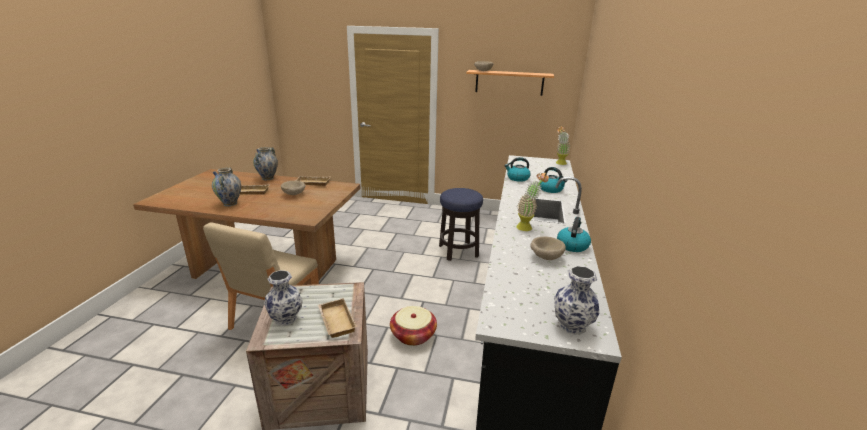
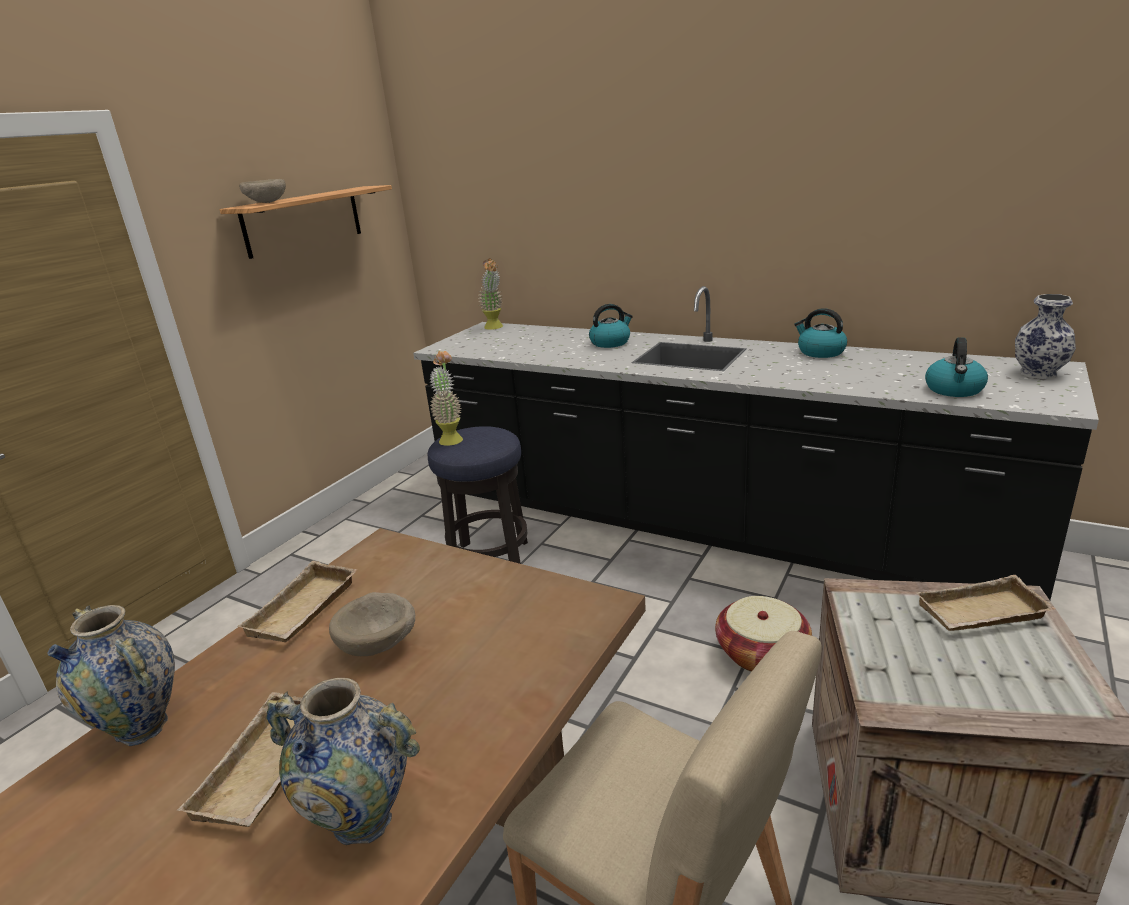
camera: 70 degrees left, 0 degrees up
vase [264,270,303,326] -> none
kettle [505,157,531,182] -> kettle moved to [925,337,988,397]
potted plant [516,172,549,231] -> potted plant moved to [430,351,463,446]
beige bowl [531,237,566,260] -> none

